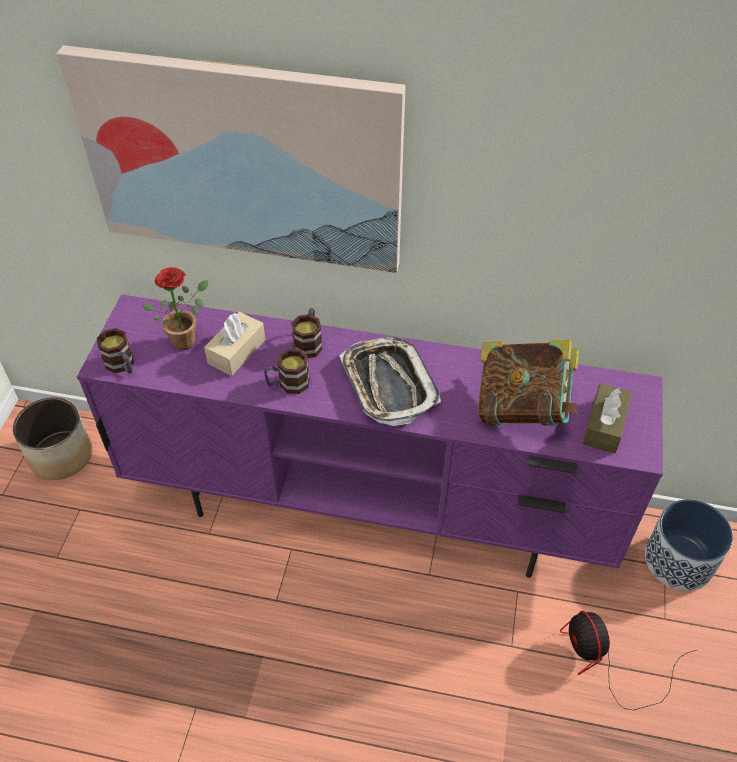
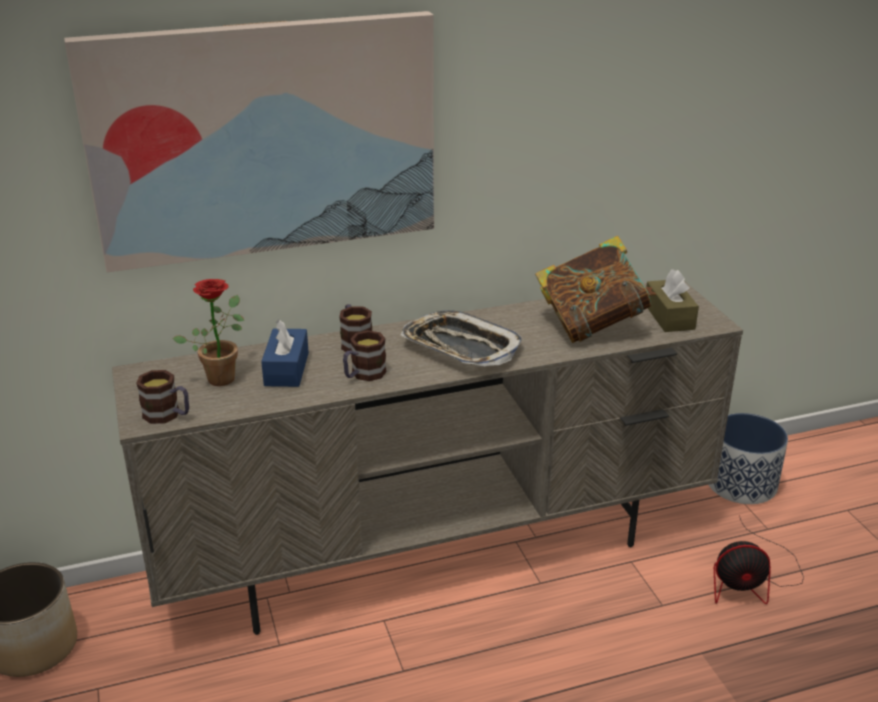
camera: 30 degrees left, 20 degrees down
purple tv stand [77,295,663,578] -> beige tv stand [112,281,743,635]
beige tissue box [204,312,266,376] -> blue tissue box [261,319,309,387]
fan [560,611,697,710] -> fan turned 45 degrees counterclockwise [714,515,804,604]

